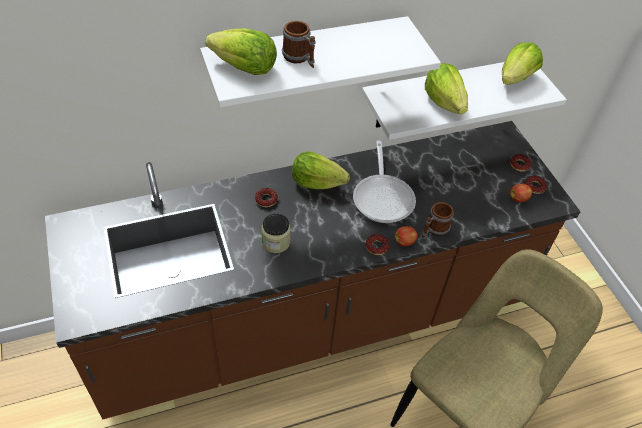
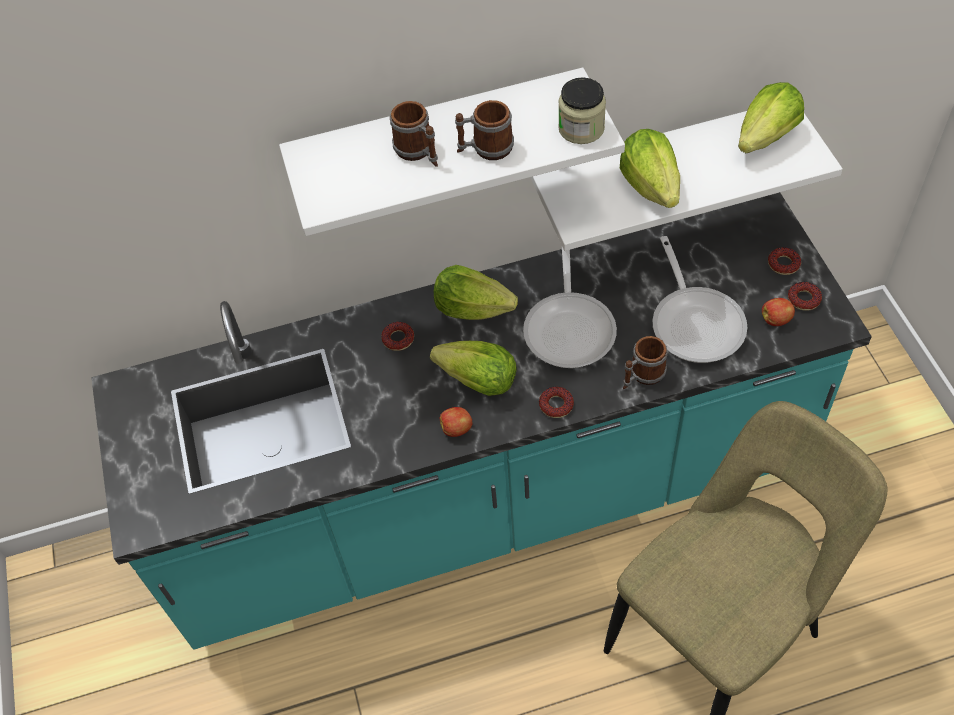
camera: 10 degrees right, 5 degrees up
brown counter [45,121,581,419] -> turquoise counter [91,192,872,650]
lettuce [205,28,277,75] -> lettuce moved to [430,341,517,396]
jar [261,214,291,253] -> jar moved to [558,77,606,144]
apple [395,226,418,246] -> apple moved to [440,407,473,437]
none -> mug [455,100,514,160]
none -> frying pan [653,236,747,363]

